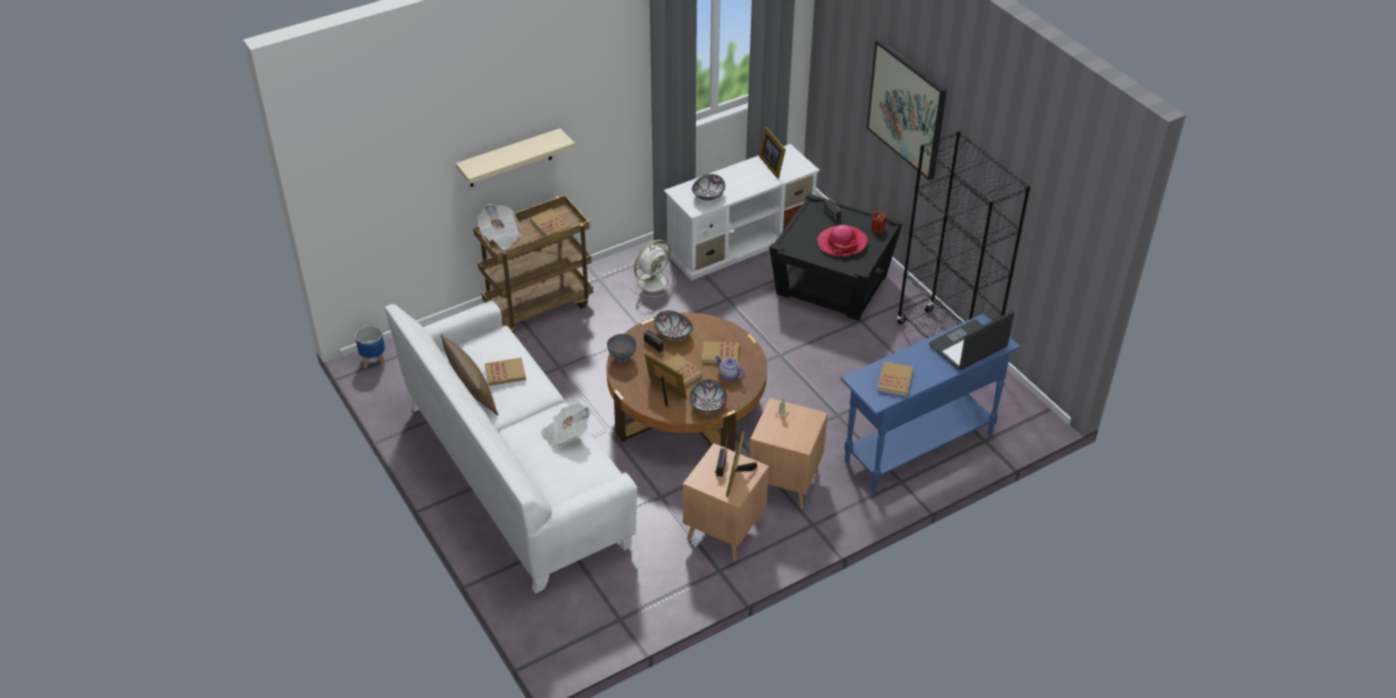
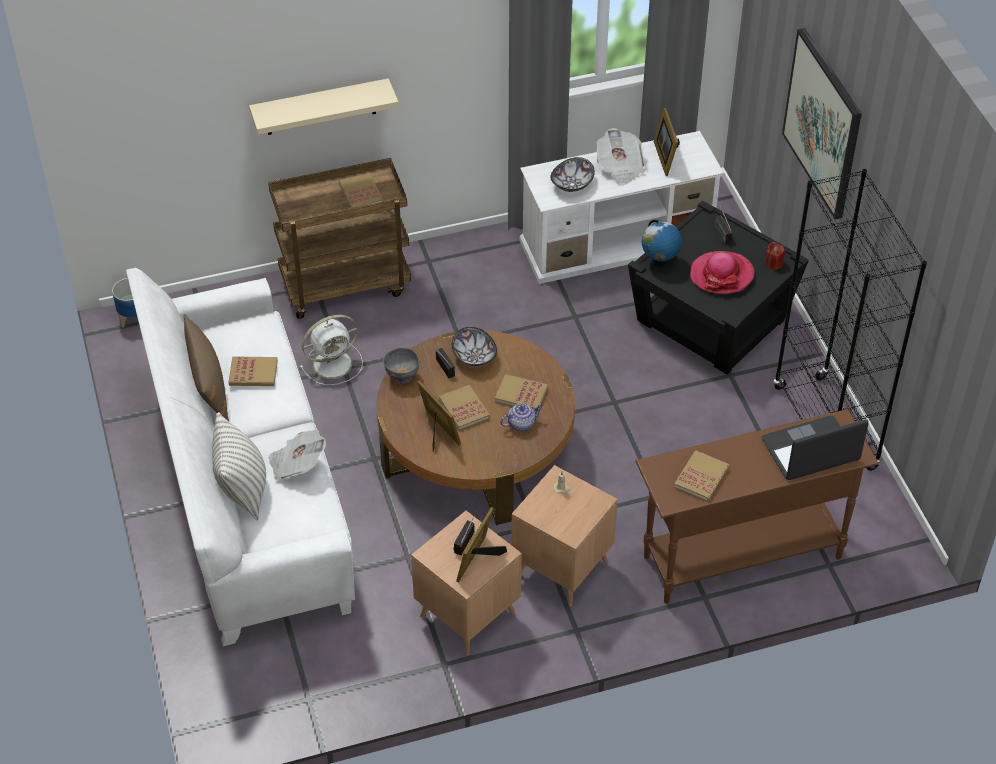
camera: 15 degrees right, 5 degrees up
newspaper [477,204,522,250] -> newspaper moved to [597,128,645,186]
white fan [629,239,676,297] -> white fan moved to [300,315,363,385]
bowl [690,379,727,413] -> none
teapot [715,356,745,381] -> teapot turned 105 degrees clockwise [500,403,543,431]
blue console table [840,314,1021,492] -> brown console table [635,409,879,604]
none -> pillow [212,412,266,520]
none -> globe [642,220,682,267]

